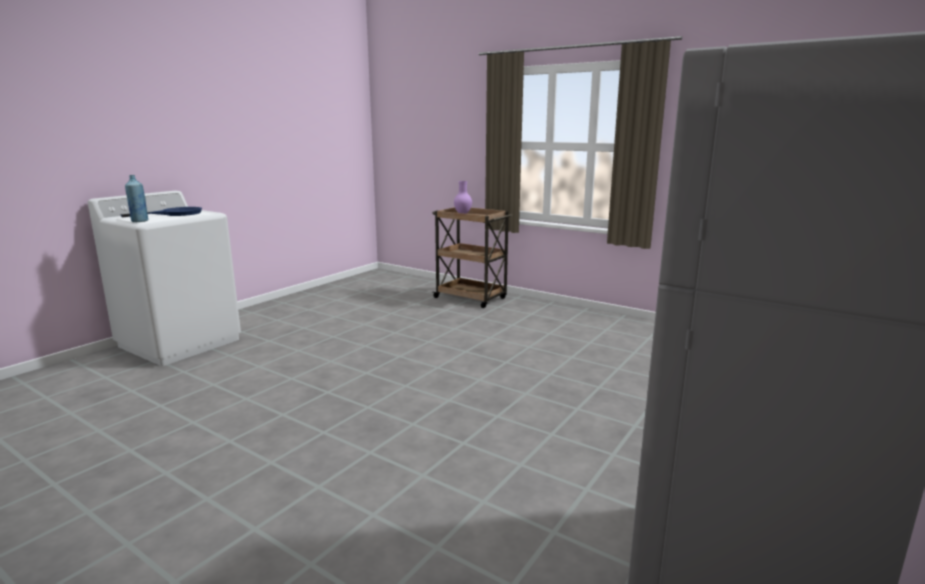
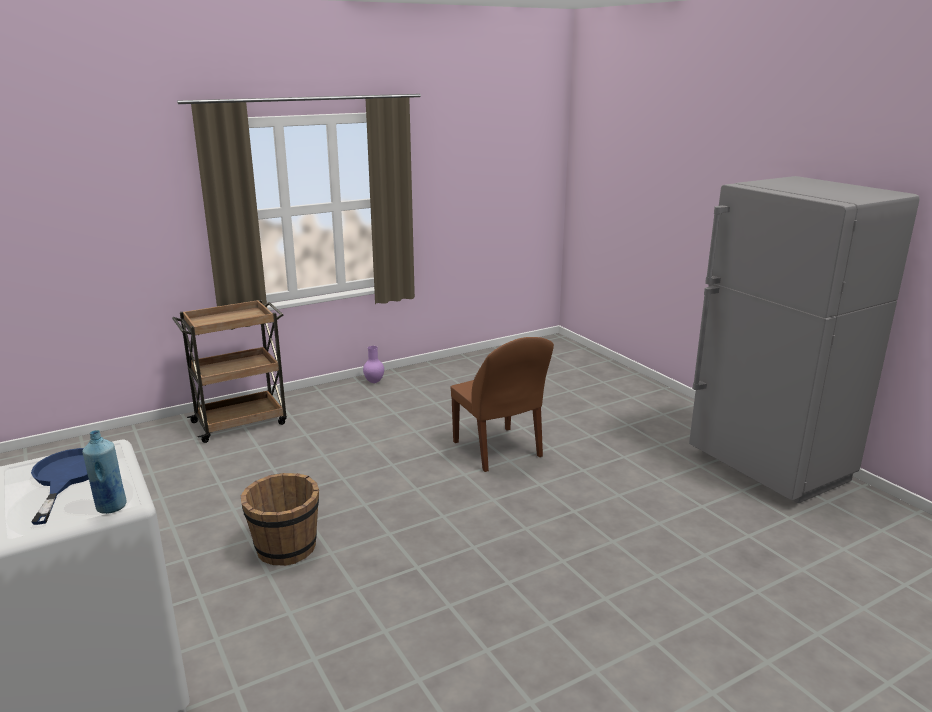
camera: 65 degrees left, 5 degrees up
purple vase [454,181,472,214] -> purple vase moved to [363,346,384,383]
none -> brown bucket [241,473,319,566]
none -> brown chair [450,337,554,472]

